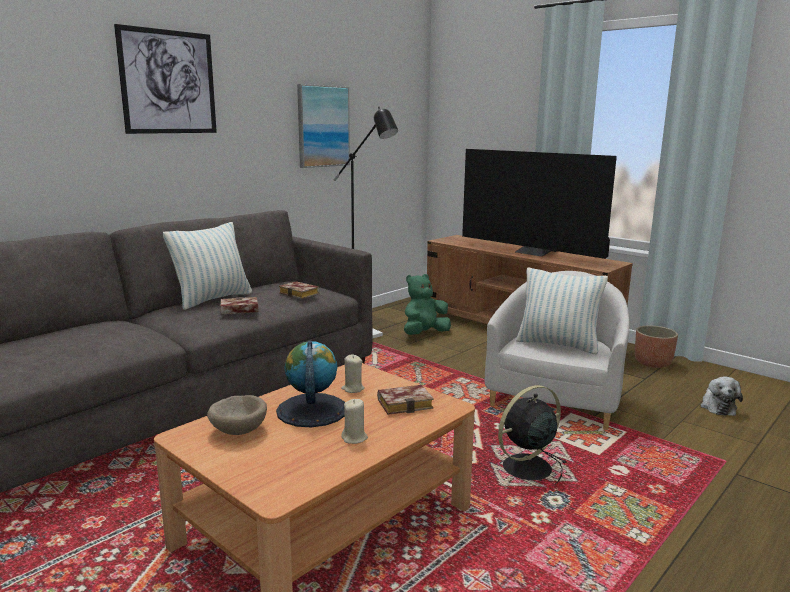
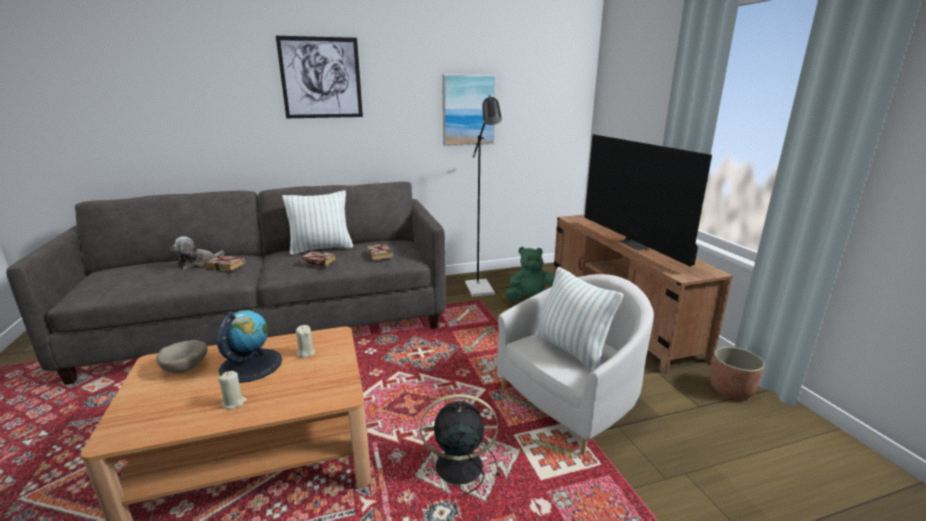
camera: 30 degrees right, 5 degrees up
book [377,385,434,415] -> book moved to [205,255,245,271]
plush toy [700,376,743,416] -> plush toy moved to [172,236,224,270]

